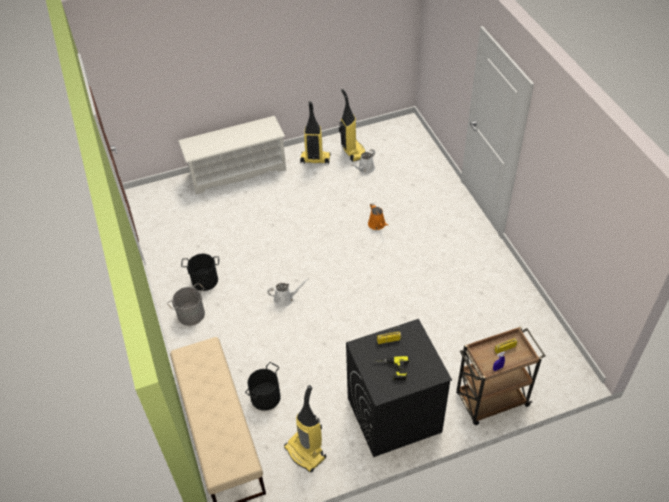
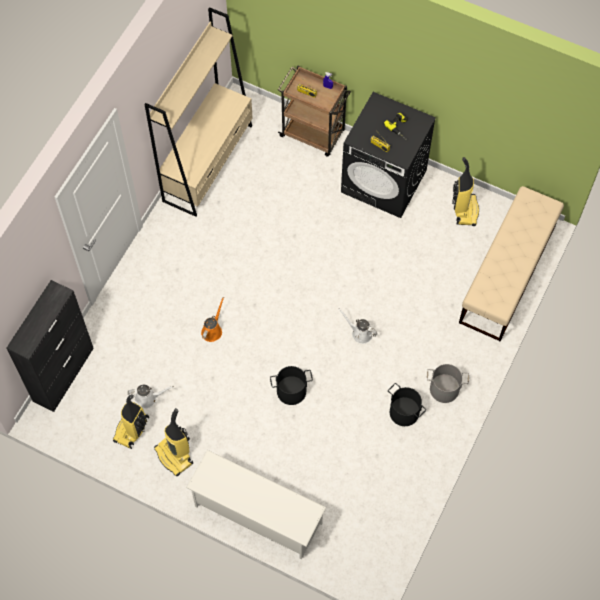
camera: 135 degrees left, 15 degrees up
black bucket [245,362,281,411] -> black bucket moved to [270,366,313,405]
none -> black cabinet [7,280,94,412]
none -> beige bookcase [144,7,252,217]

